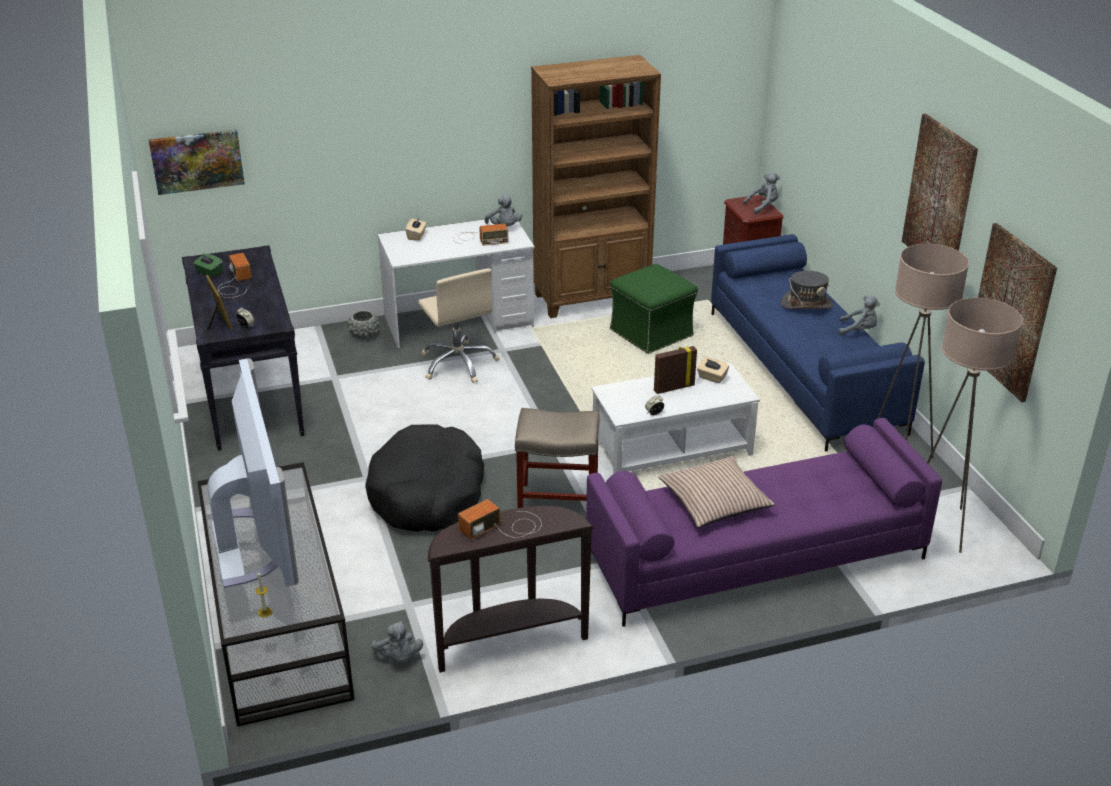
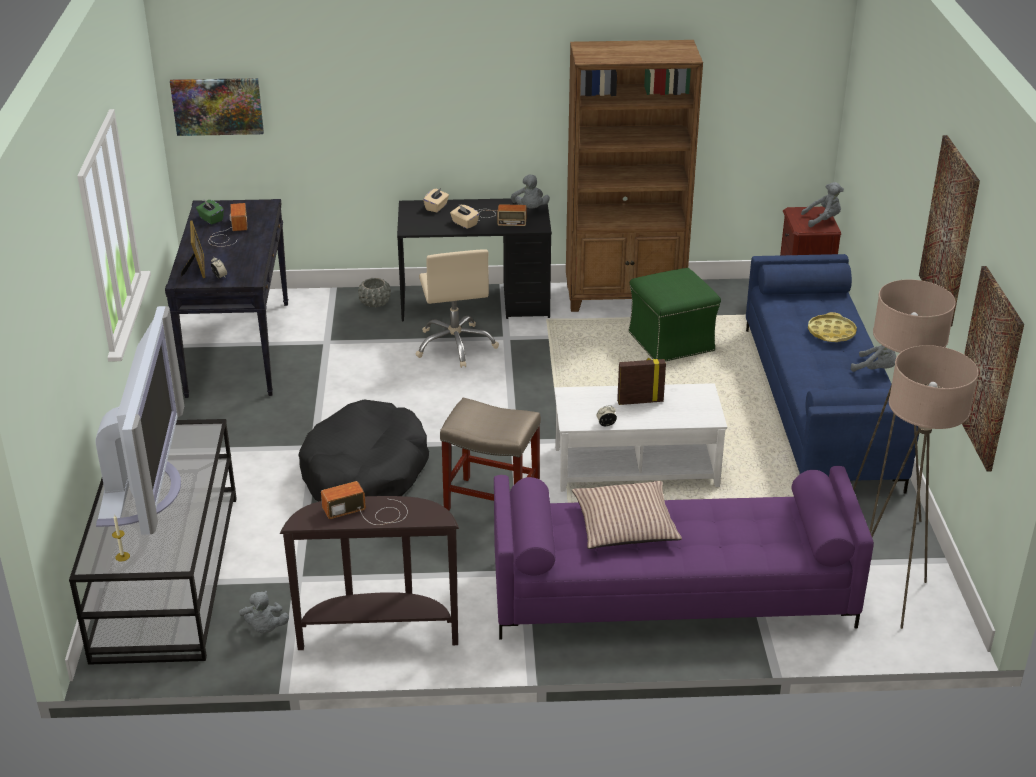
camera: 15 degrees right, 0 degrees up
white desk [378,219,535,348] -> black desk [397,198,552,321]
beige tissue box [697,358,729,383] -> beige tissue box moved to [450,205,479,229]
grey hat [781,271,833,309] -> yellow tray [808,312,857,342]

